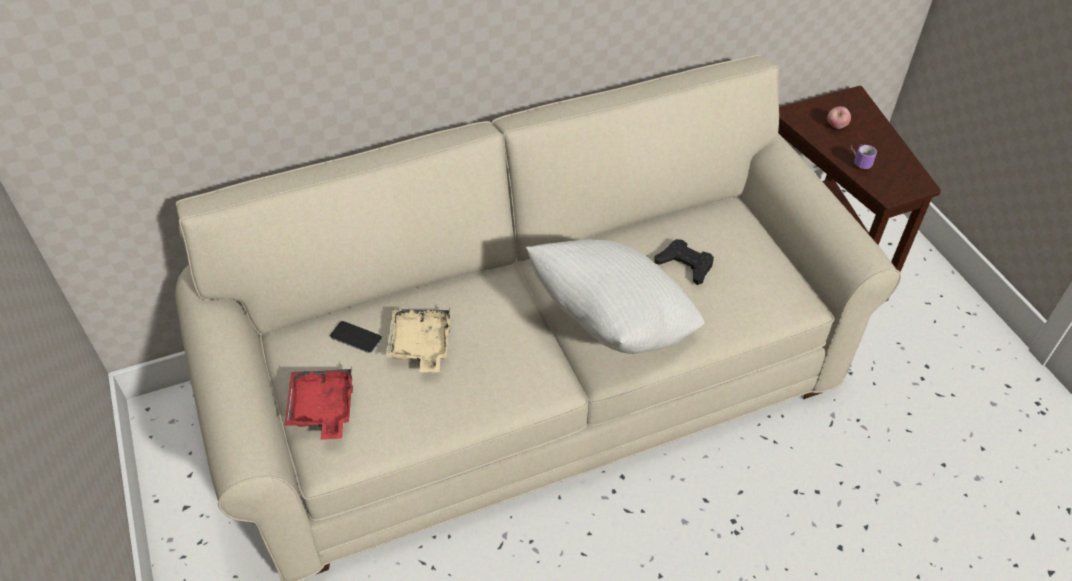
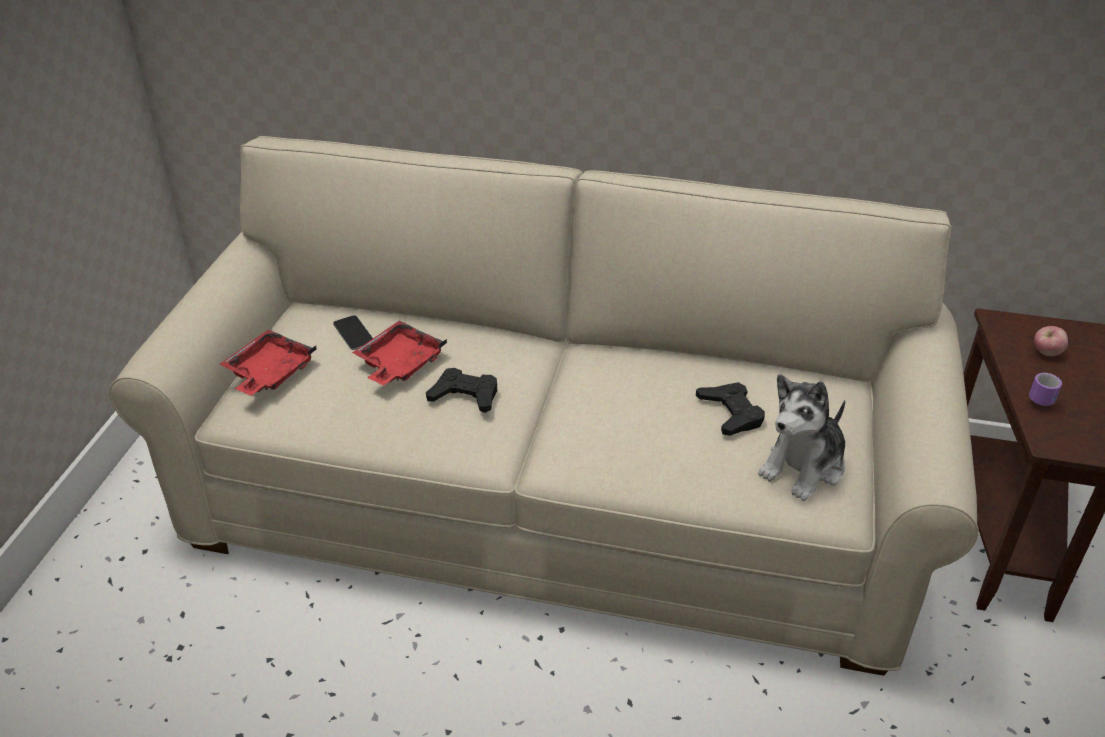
camera: 35 degrees right, 10 degrees down
beige tray [386,309,450,372] -> red tray [352,321,447,385]
white pillow [526,239,705,354] -> none
none -> black game controller [426,368,497,413]
none -> plush toy [758,374,845,501]

